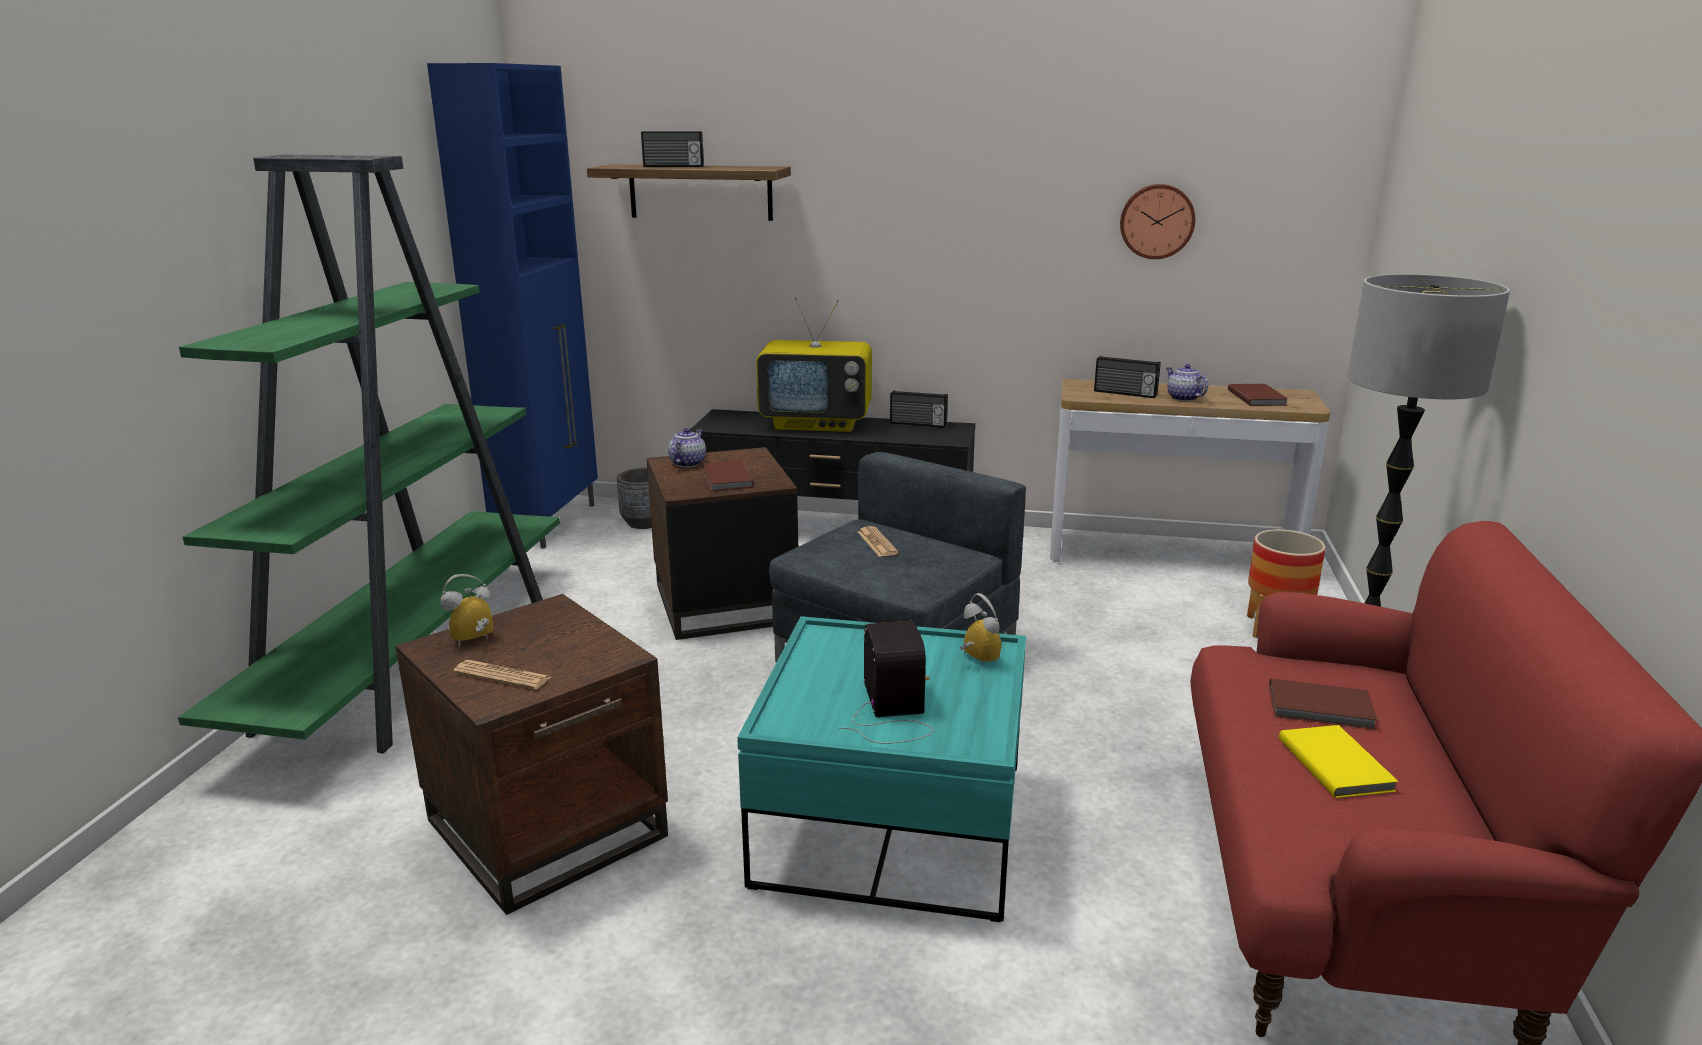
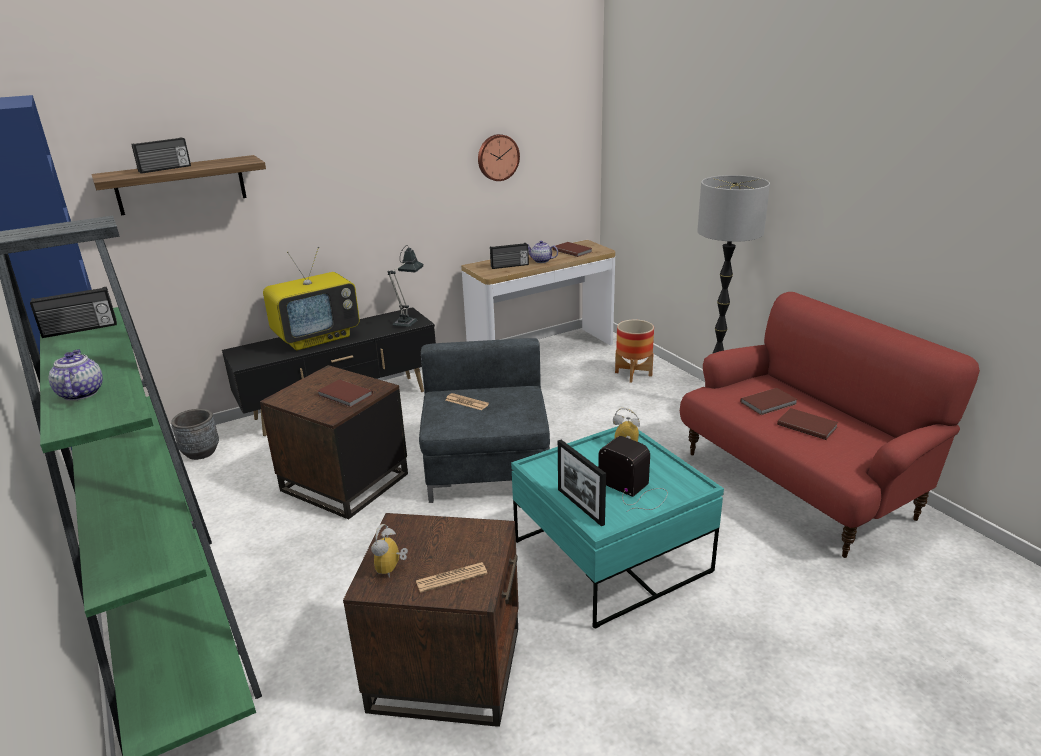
camera: 40 degrees left, 5 degrees up
teapot [668,428,706,467] -> teapot moved to [49,349,103,401]
radio [890,390,948,428] -> radio moved to [30,287,117,338]
yellow book [1279,725,1399,798] -> brown book [777,408,839,440]
none -> table lamp [388,245,423,327]
none -> picture frame [558,440,606,526]

